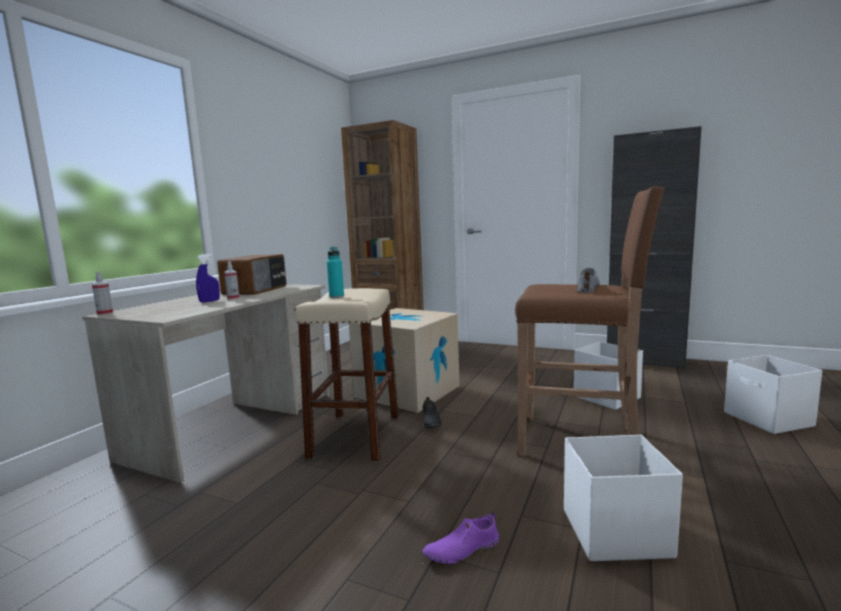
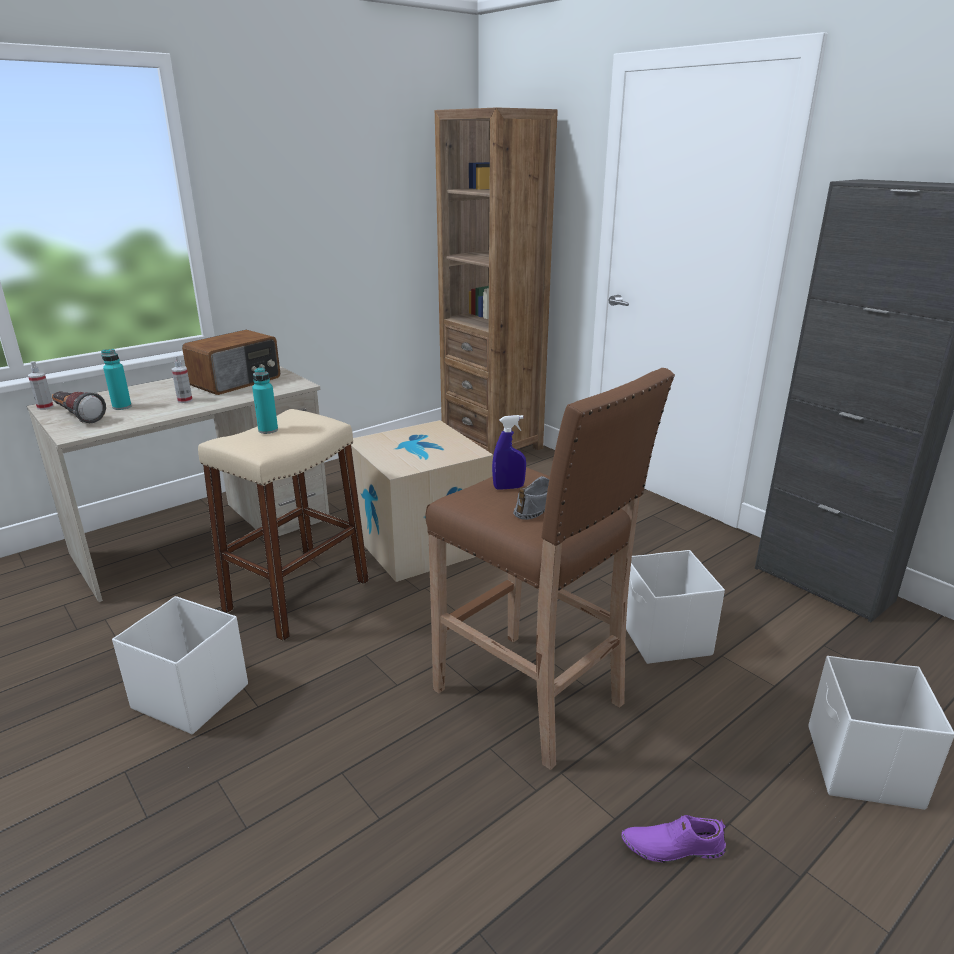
camera: 25 degrees right, 15 degrees up
blue spray bottle [196,254,220,303] -> blue spray bottle moved to [492,415,526,490]
black shoe [423,397,442,428] -> none
purple shoe [423,511,500,564] -> purple shoe moved to [622,815,726,863]
white storage box [564,435,683,561] -> white storage box moved to [112,596,248,734]
none -> flashlight [52,391,106,423]
none -> turquoise bottle [101,349,132,410]

